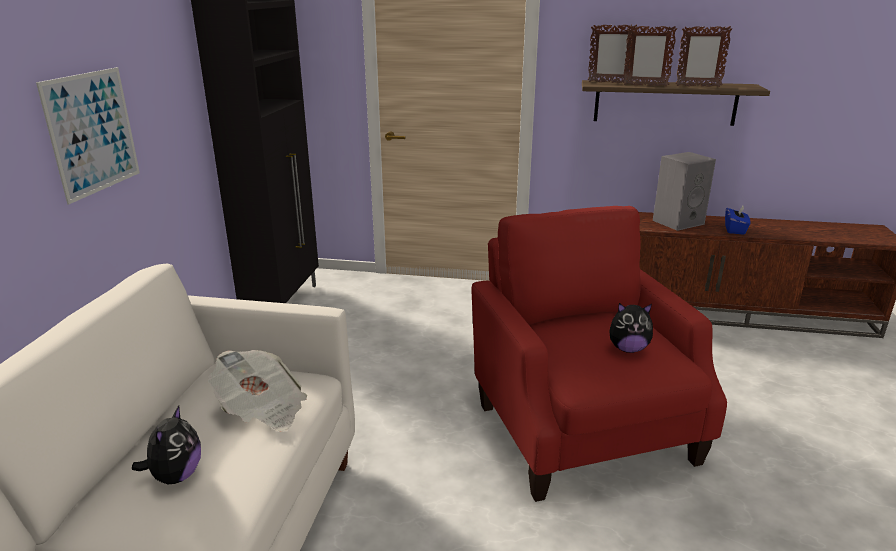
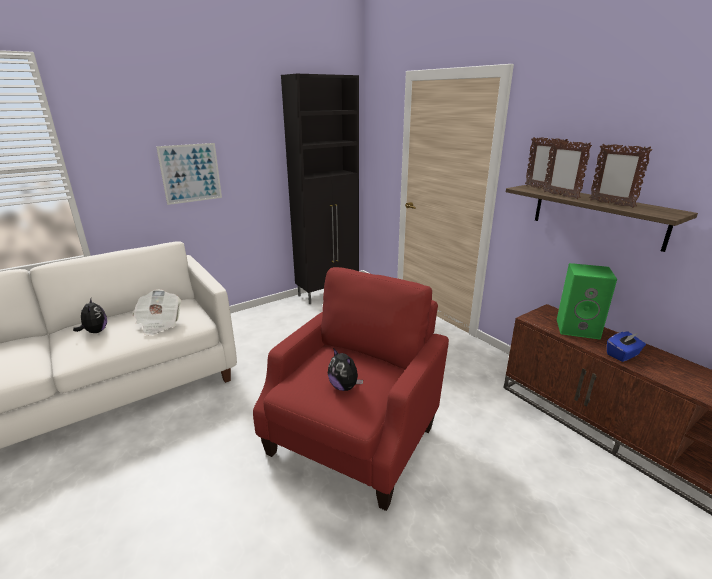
camera: 45 degrees right, 0 degrees up
plush toy [132,406,201,484] -> plush toy turned 75 degrees counterclockwise [73,298,107,333]
grey speaker [653,152,716,231] -> green speaker [557,263,617,340]

